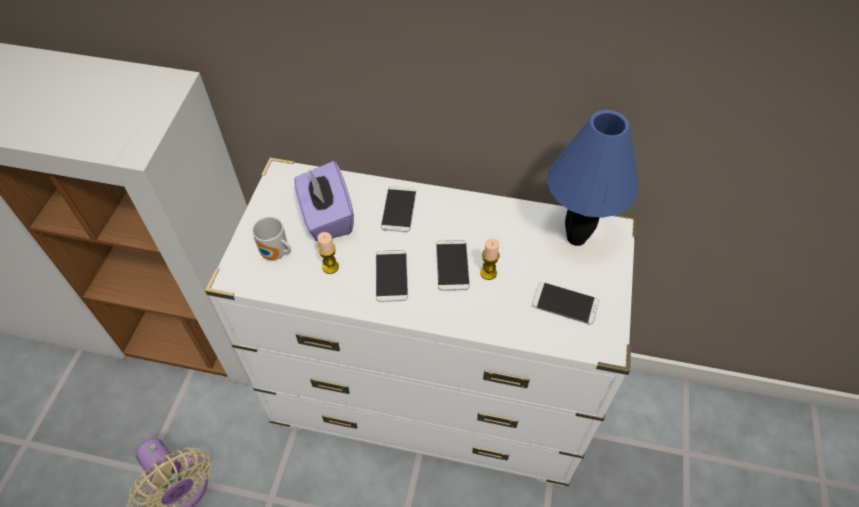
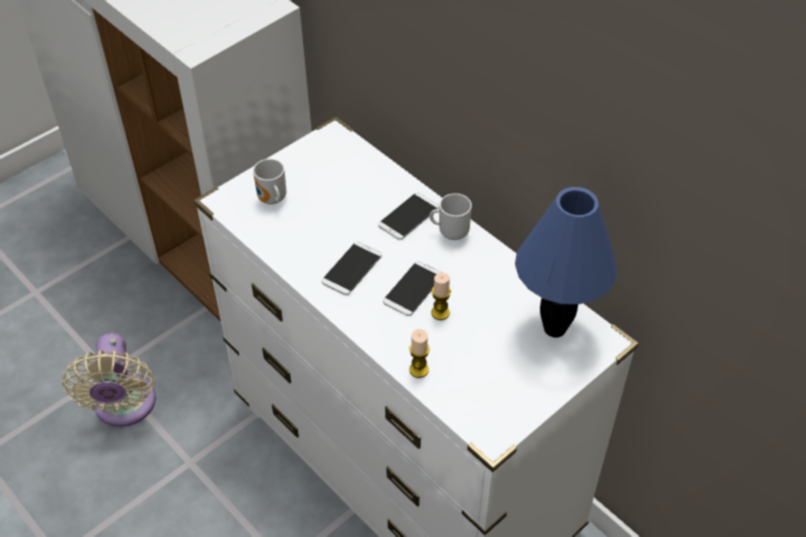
camera: 35 degrees right, 5 degrees down
purple tissue box [294,161,354,241] -> none
candle [317,232,339,274] -> candle moved to [409,329,430,378]
phone [532,282,599,325] -> none
none -> mug [430,193,472,240]

